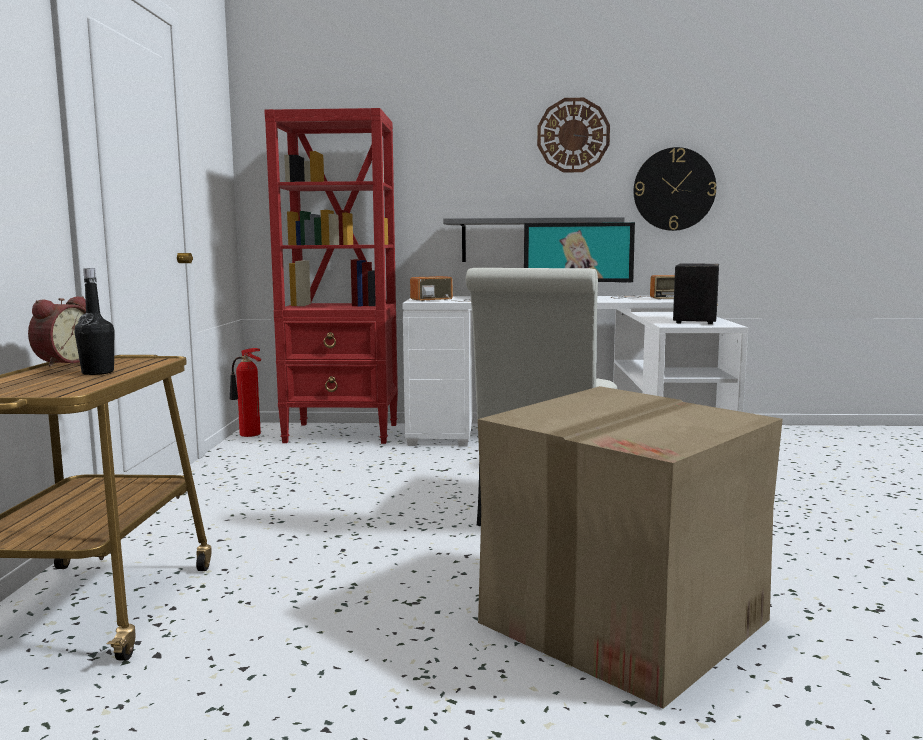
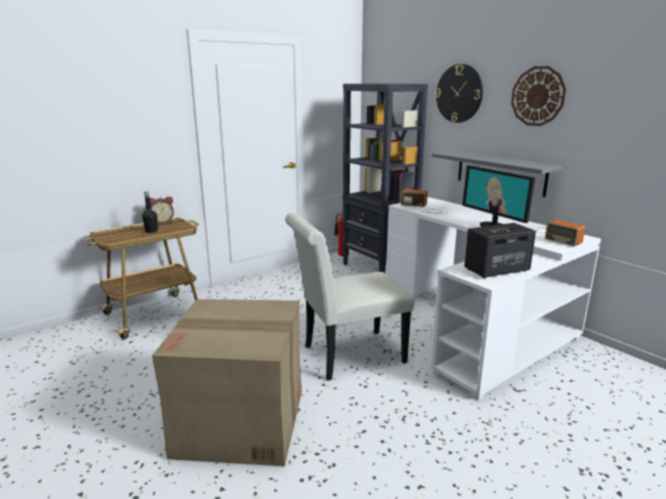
camera: 50 degrees right, 10 degrees up
red bookcase [264,108,398,444] -> black bookcase [342,84,428,273]
wall clock [634,147,716,231] -> wall clock moved to [435,64,483,123]

